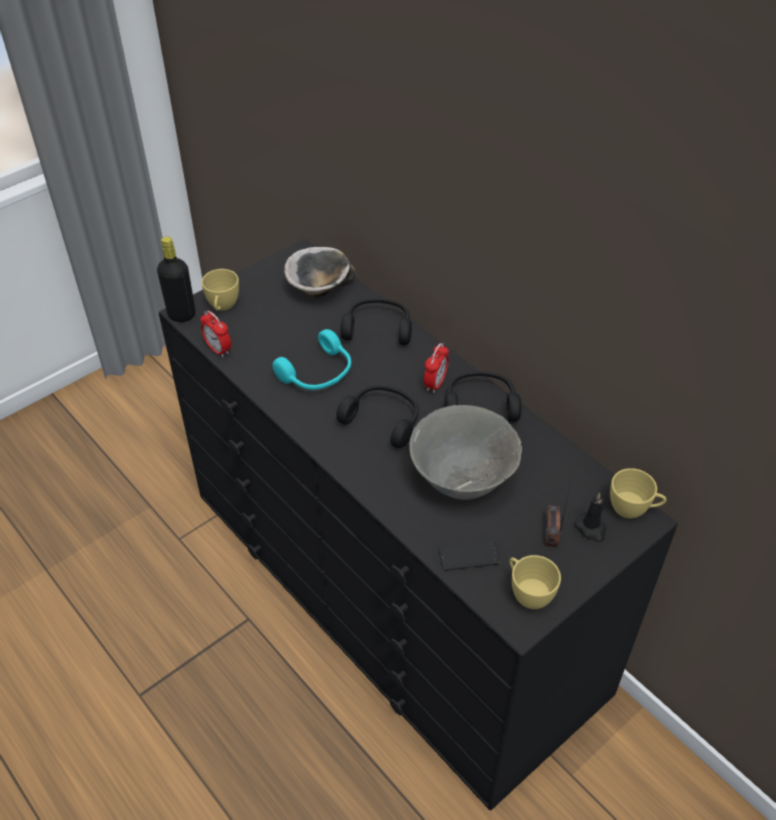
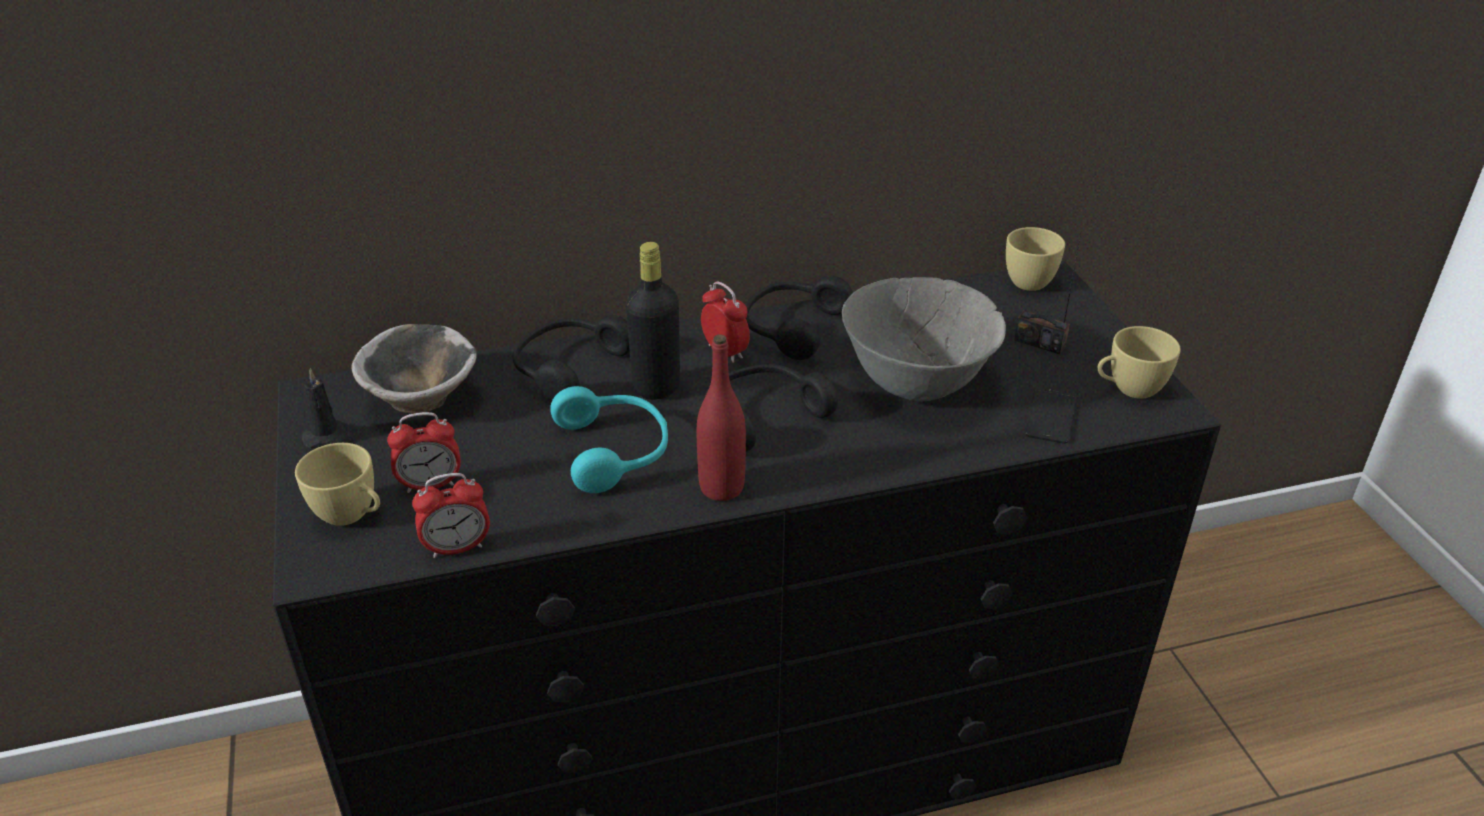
camera: 65 degrees left, 10 degrees down
black bottle [157,237,195,322] -> black bottle moved to [626,242,680,400]
black candle [575,493,606,542] -> black candle moved to [302,368,357,449]
none -> alarm clock [387,412,461,493]
none -> red bottle [697,334,746,501]

